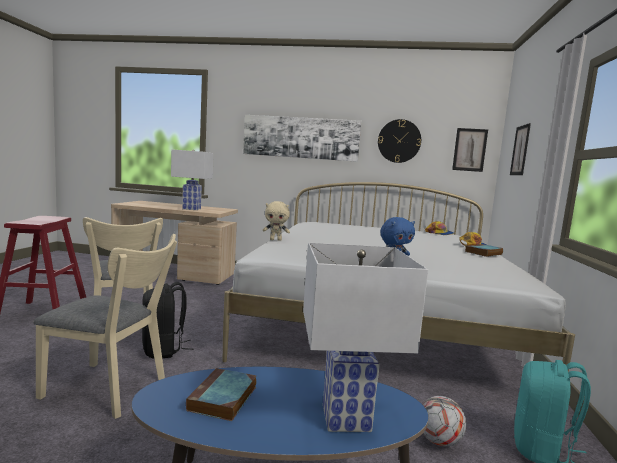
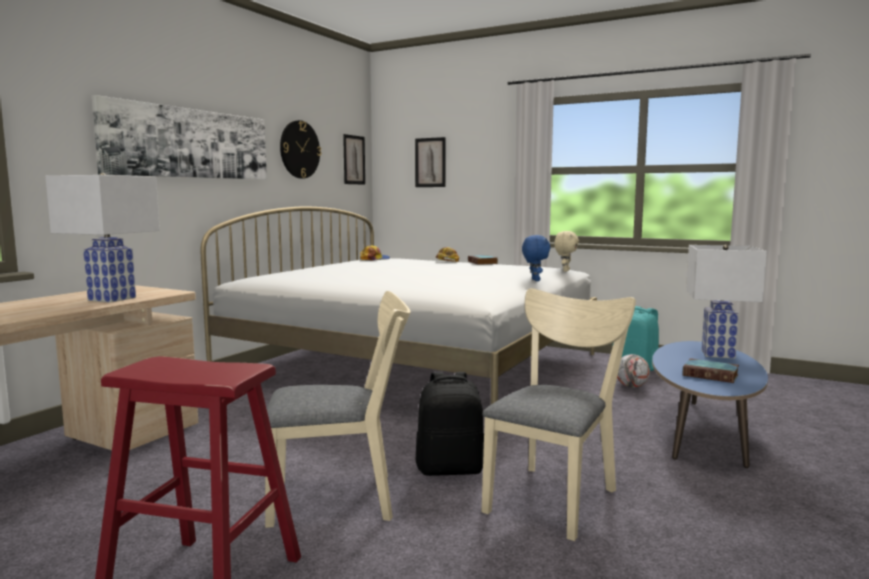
camera: 70 degrees left, 0 degrees up
beige plush toy [263,201,290,241] -> beige plush toy moved to [554,231,579,272]

